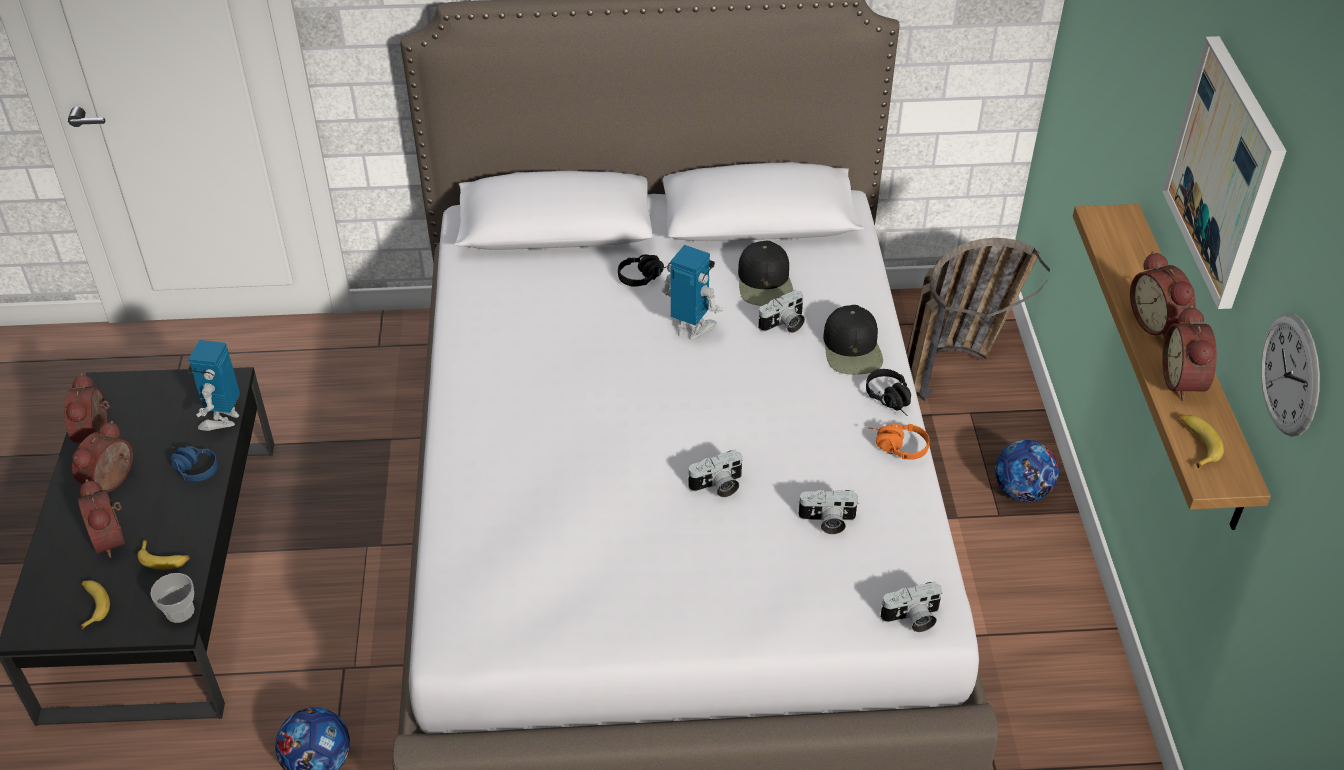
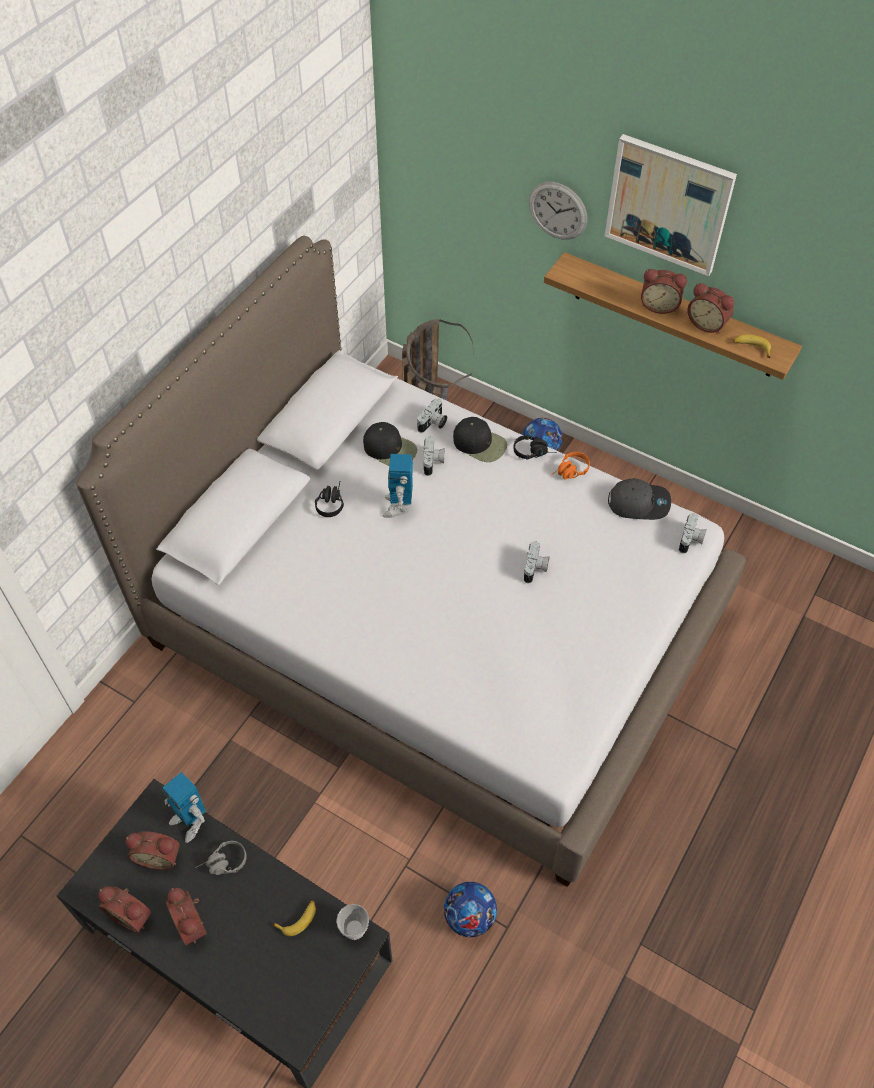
camera: 55 degrees left, 10 degrees up
alarm clock [78,479,125,558] -> alarm clock moved to [126,831,180,870]
banana [81,580,110,629] -> none
blue headphones [169,445,218,481] -> grey headphones [195,841,247,875]
toy robot [662,245,723,340] -> toy robot turned 60 degrees counterclockwise [383,454,413,518]
camera [797,490,860,534] -> camera moved to [417,398,447,433]
wall clock [1261,313,1320,437] -> wall clock moved to [529,182,587,240]
none -> grey cap [608,478,671,520]

